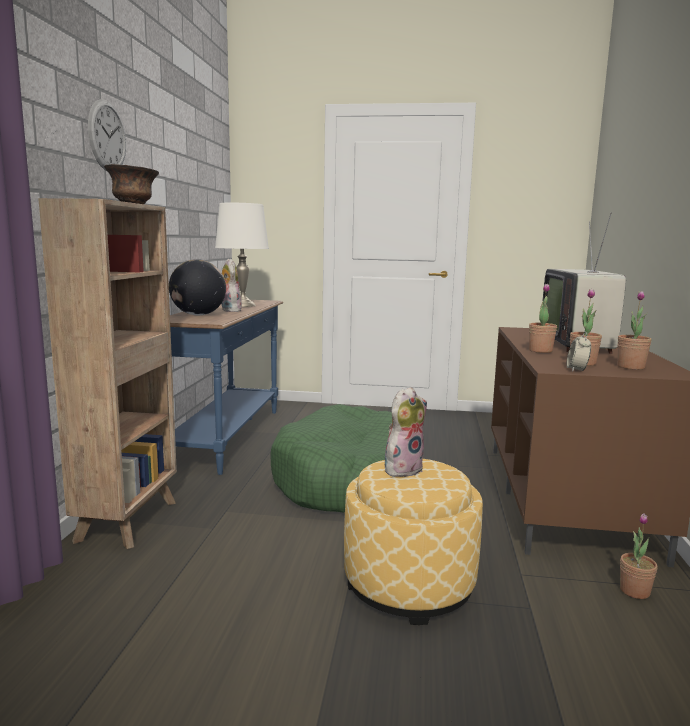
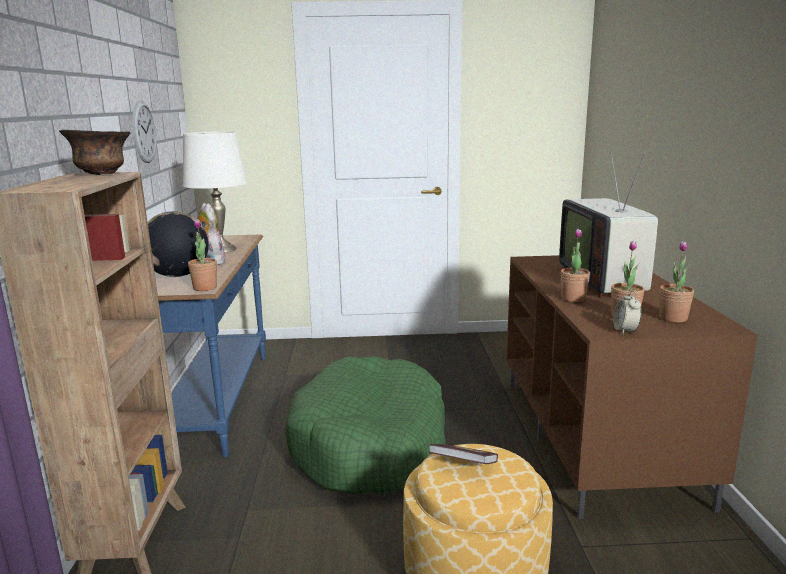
camera: 10 degrees left, 5 degrees up
wall clock [88,99,126,171] -> wall clock moved to [132,100,157,163]
plush toy [384,387,427,477] -> book [429,444,498,464]
potted plant [620,513,657,599] -> potted plant moved to [188,219,217,291]

